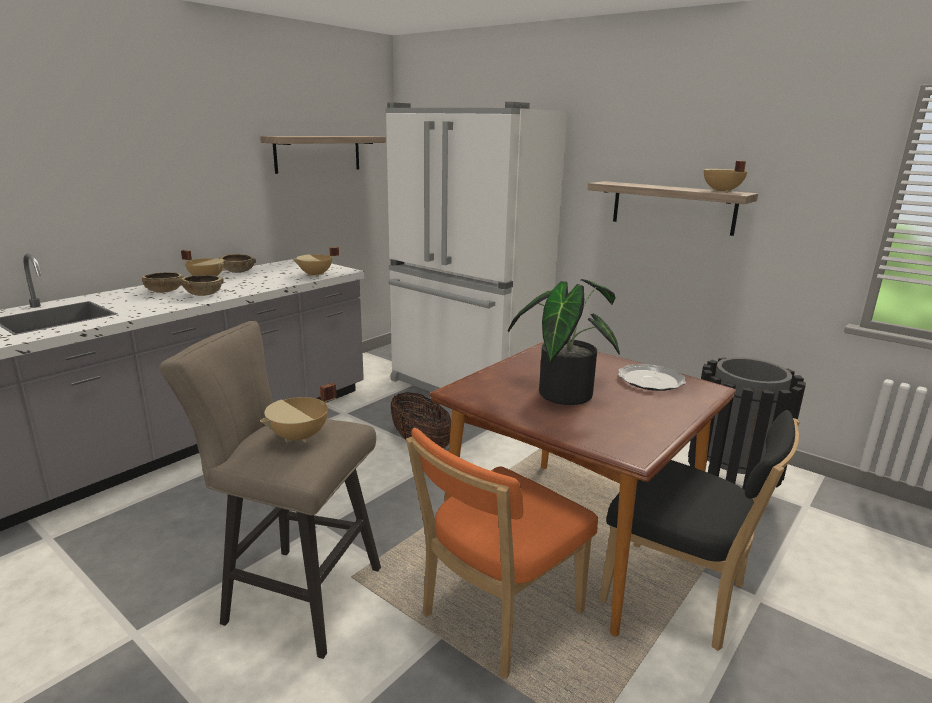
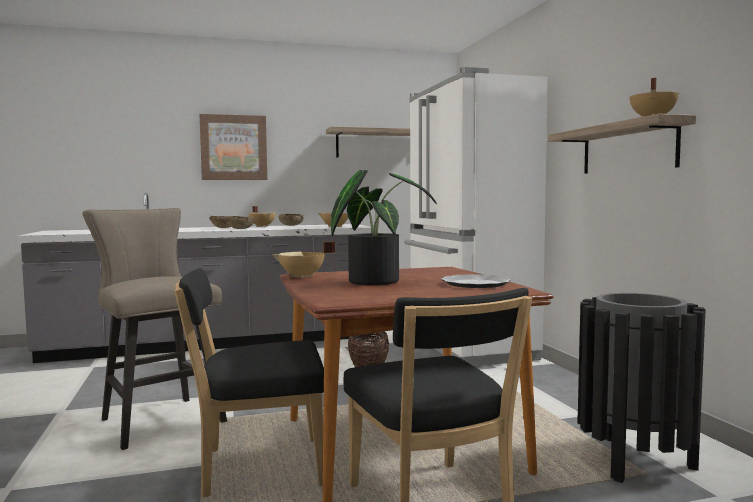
camera: 35 degrees right, 15 degrees down
beige cooking pot [260,383,337,443] -> beige cooking pot moved to [272,242,335,278]
orange chair [406,428,598,679] -> black chair [174,268,324,498]
none -> picture [199,114,267,180]

